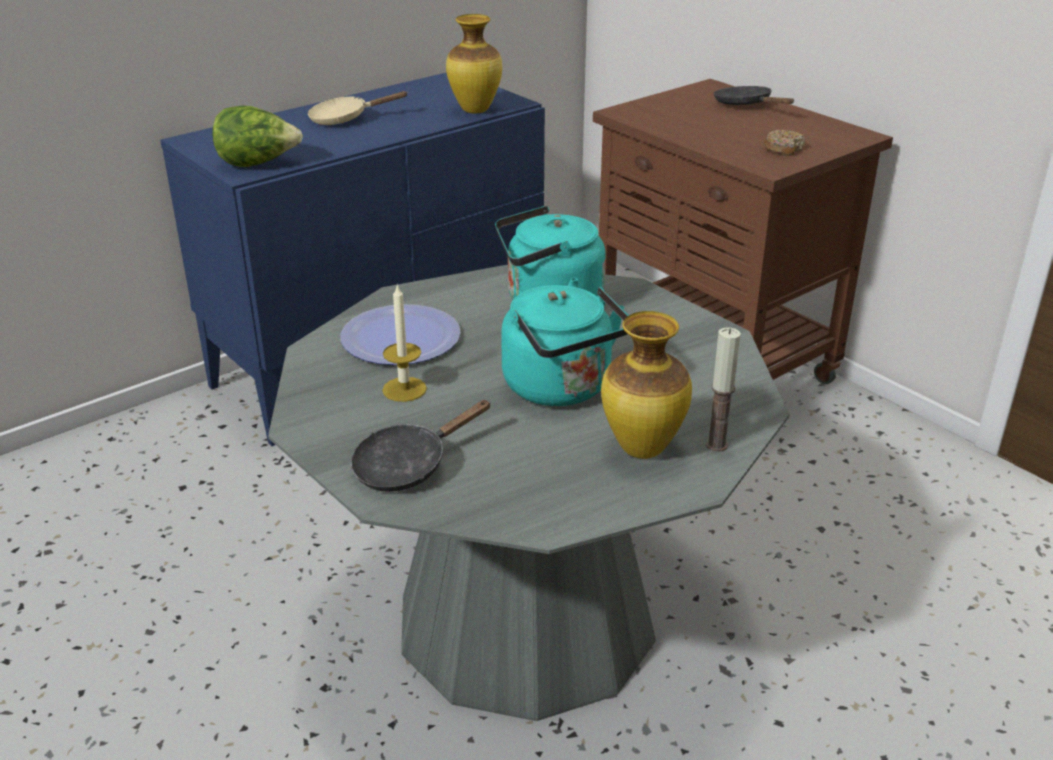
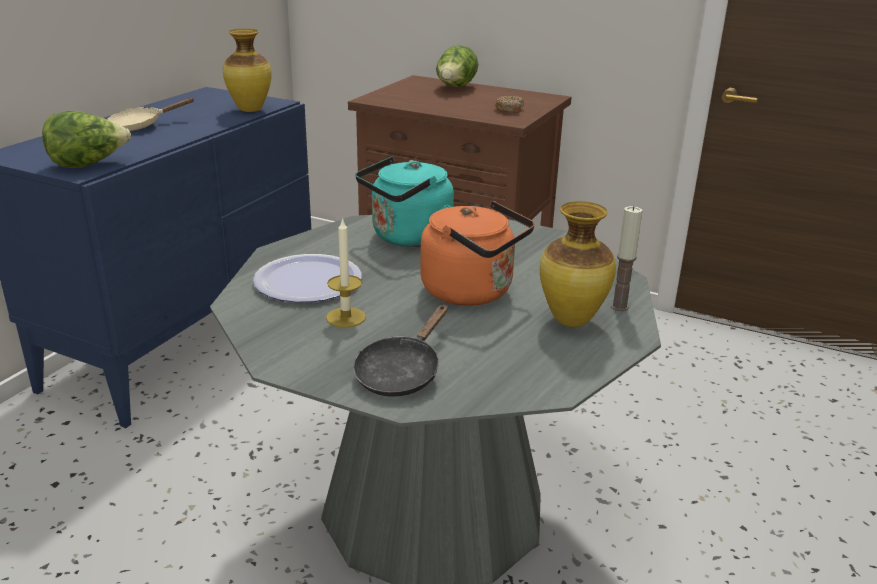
camera: 25 degrees left, 5 degrees down
turquoise kettle [501,285,629,406] -> orange kettle [420,201,535,305]
black frying pan [714,86,794,105] -> lettuce [436,45,478,87]

